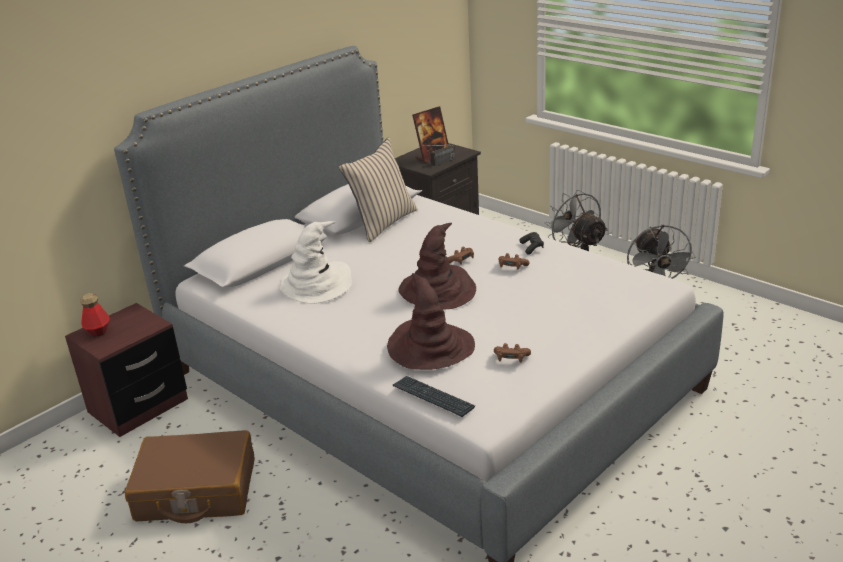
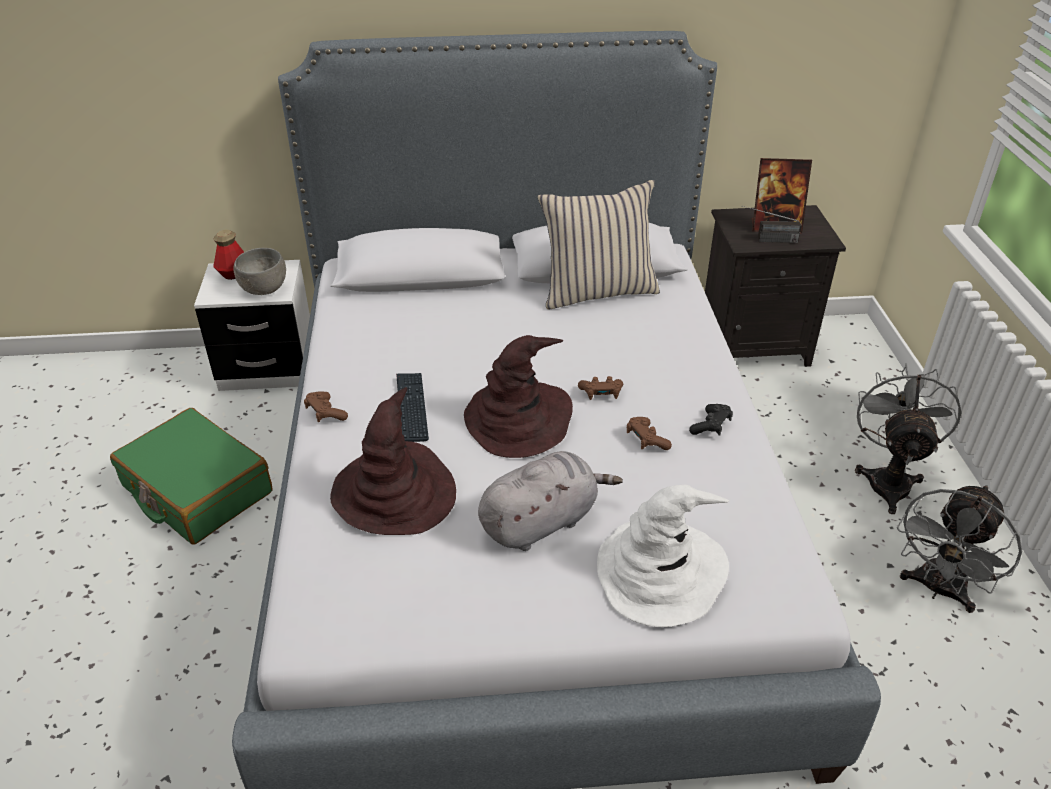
camera: 40 degrees right, 10 degrees up
brown nightstand [65,303,188,437] -> white nightstand [194,260,310,391]
brown suitcase [125,430,255,523] -> green suitcase [110,408,273,545]
white hat [280,221,352,304] -> white hat moved to [597,485,729,627]
keyboard [393,376,475,417] -> keyboard moved to [396,373,429,442]
brown game controller [494,343,531,363] -> brown game controller moved to [304,392,348,422]
none -> grey bowl [233,248,286,295]
none -> grey plush toy [478,451,623,551]

